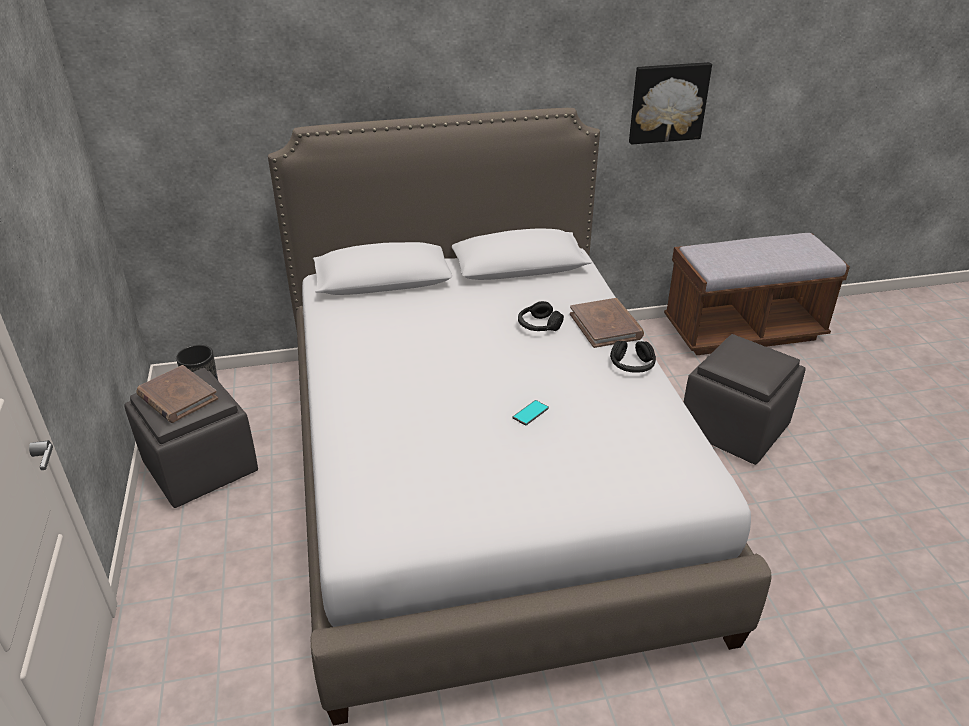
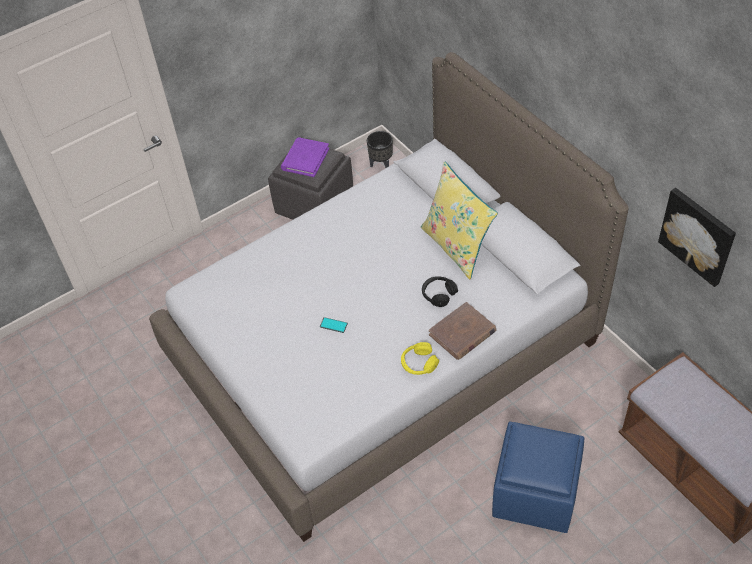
camera: 70 degrees right, 15 degrees up
brown book [136,365,218,423] -> purple book [281,137,329,177]
black headphones [610,341,656,373] -> yellow headphones [401,342,439,375]
grey ottoman [684,334,806,465] -> blue ottoman [492,421,584,533]
none -> yellow pillow [421,161,498,279]

